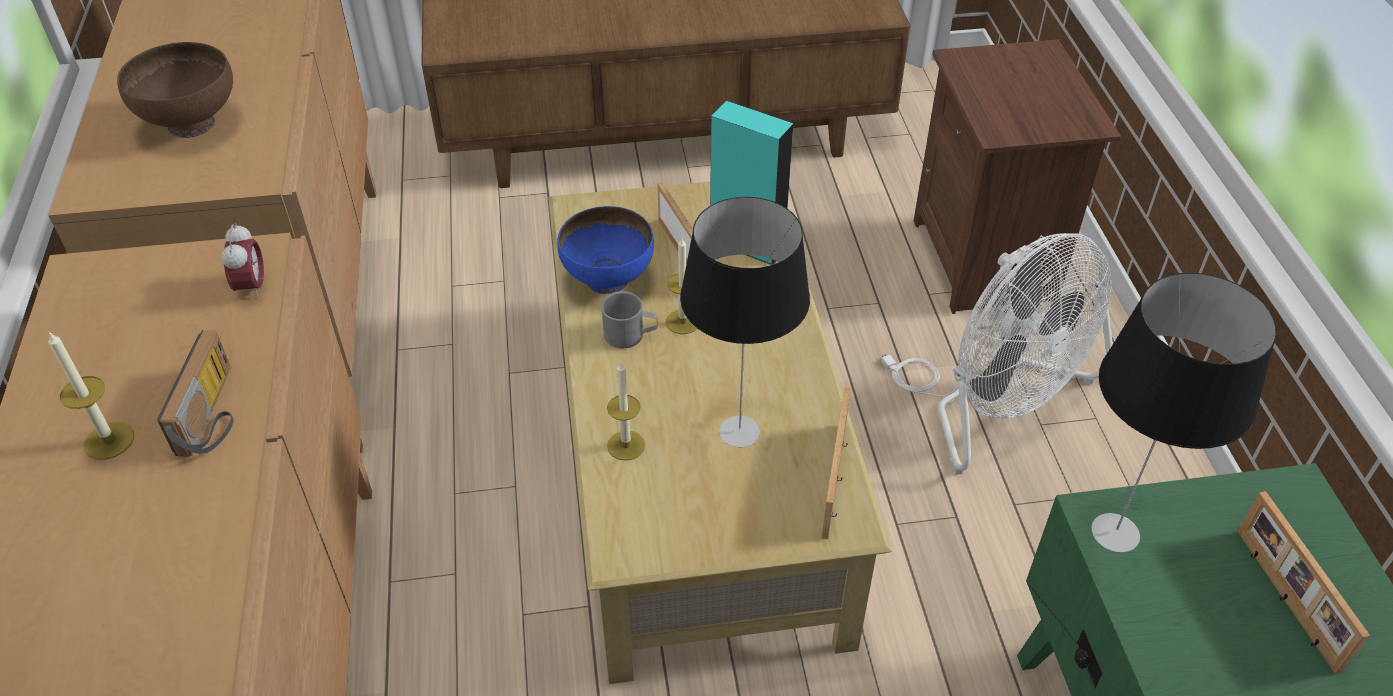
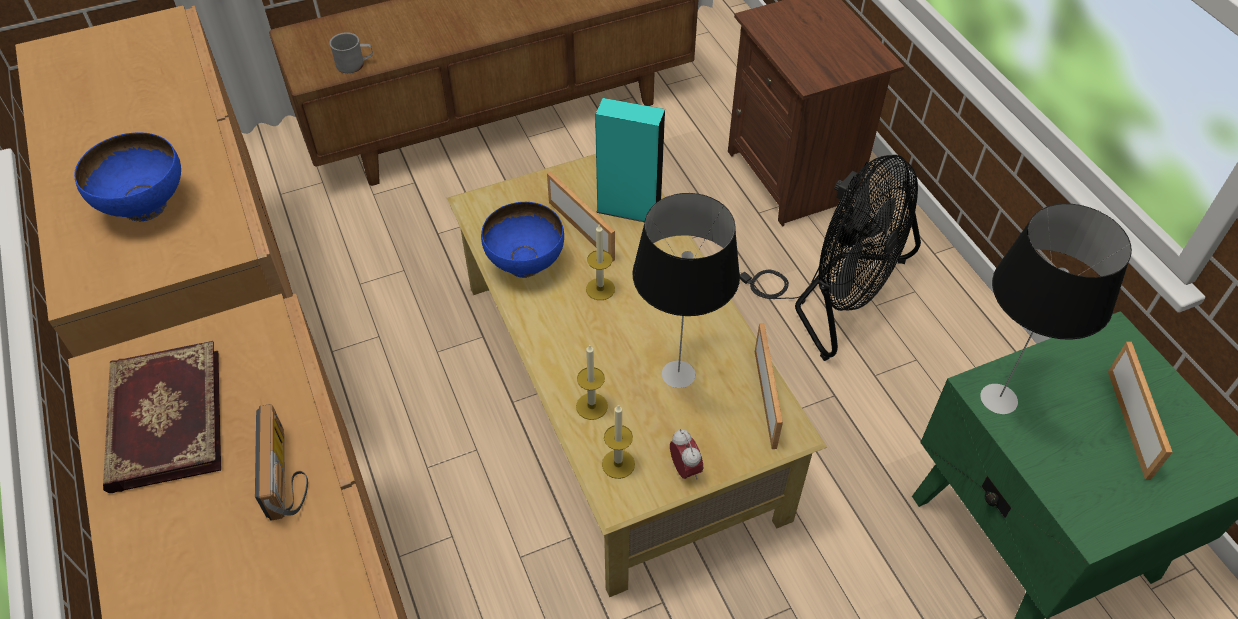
camera: 15 degrees left, 5 degrees up
candle [48,332,134,460] -> candle moved to [602,404,635,479]
brown bowl [117,42,233,138] -> blue bowl [74,132,181,221]
alarm clock [221,223,264,300] -> alarm clock moved to [670,429,703,479]
grey mug [601,291,658,348] -> grey mug moved to [329,32,373,73]
white fan [881,233,1113,475] -> black fan [740,155,921,361]
picture frame [1238,491,1370,674] -> picture frame turned 150 degrees counterclockwise [1108,342,1172,480]
none -> book [103,341,221,493]

